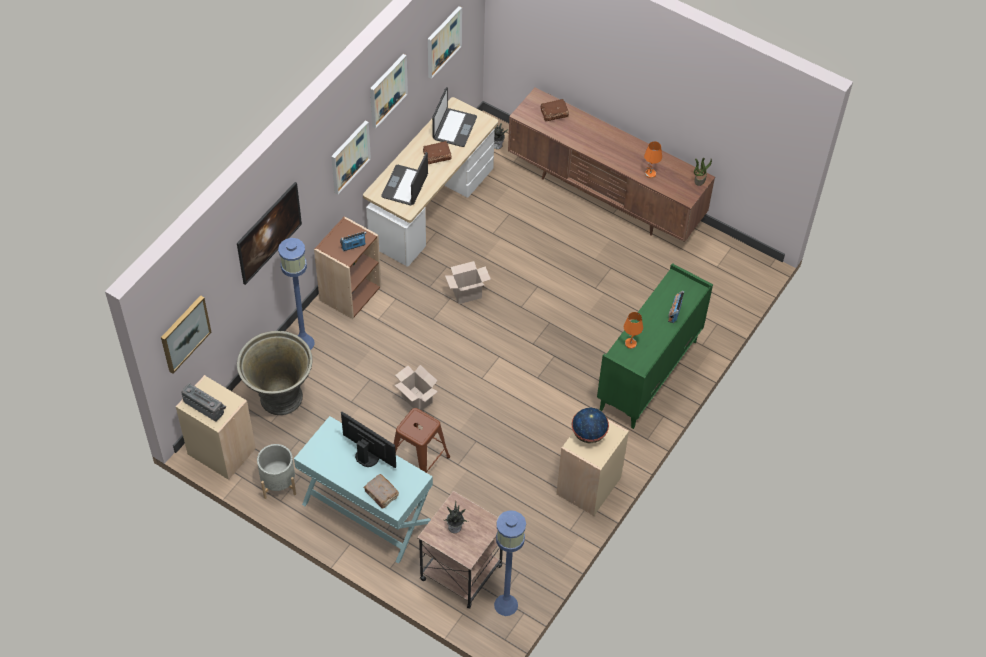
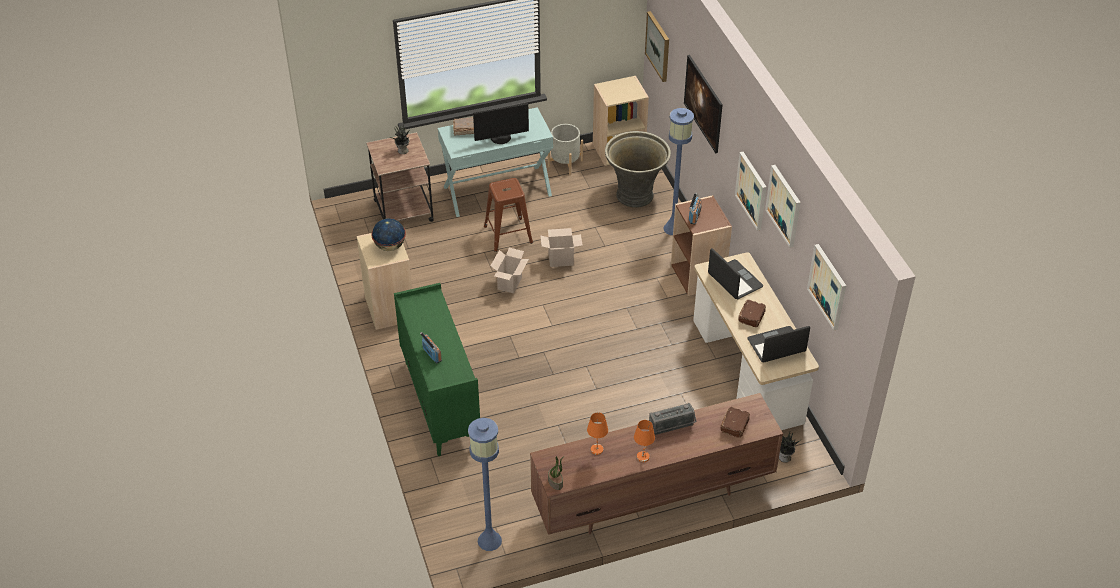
camera: 130 degrees right, 10 degrees down
radio [181,383,226,421] -> radio moved to [649,403,696,435]
laptop [432,87,477,147] -> laptop turned 105 degrees clockwise [747,326,810,362]
cardboard box [445,261,491,304] -> cardboard box moved to [491,248,529,294]
blue floor lamp [494,510,526,616] -> blue floor lamp moved to [468,418,502,551]
orange table lamp [624,312,643,349] -> orange table lamp moved to [634,420,655,462]

